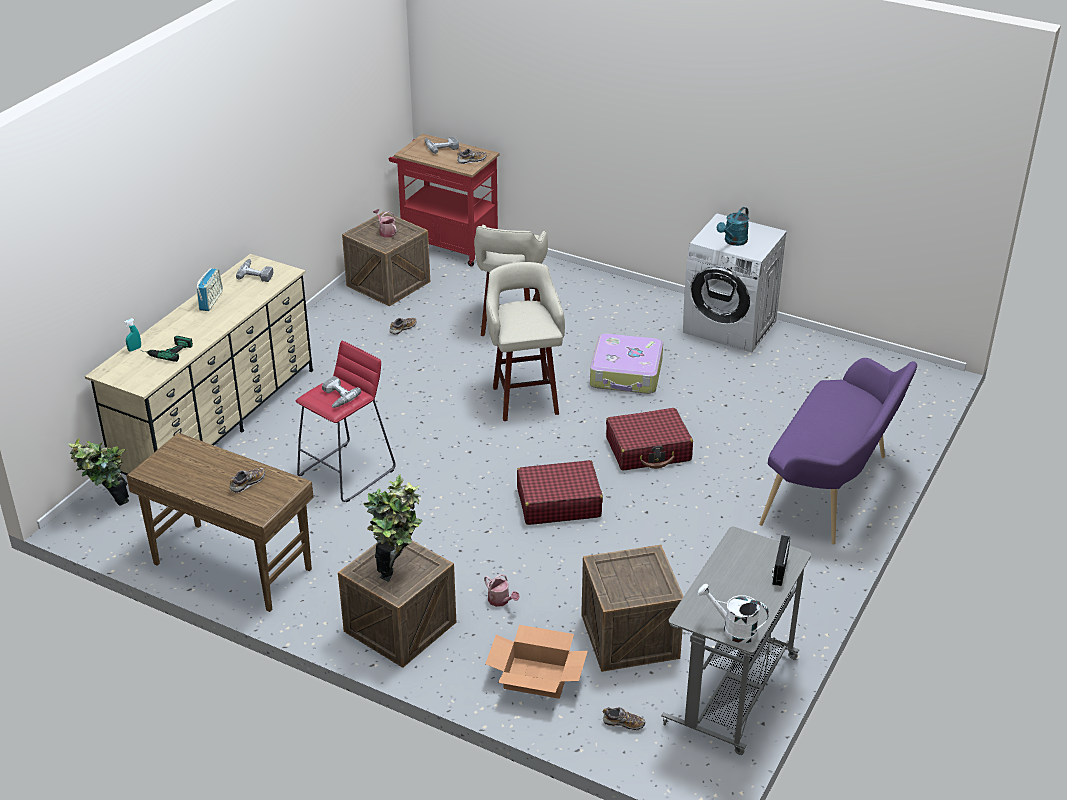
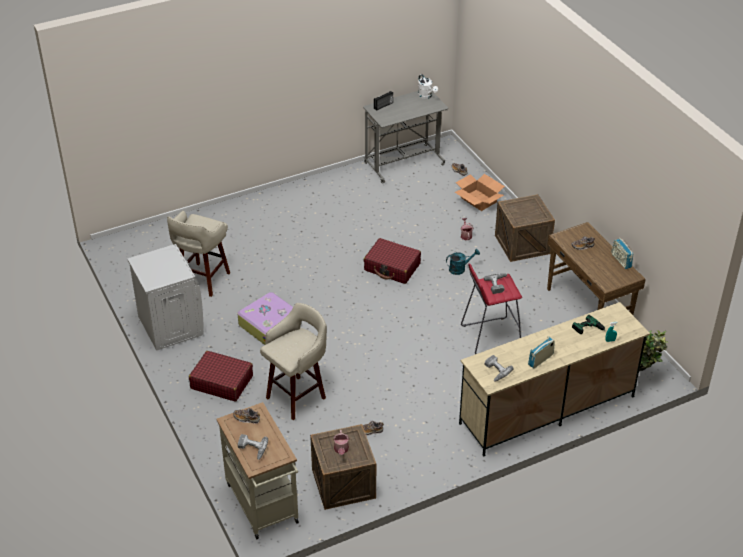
camera: 145 degrees left, 5 degrees up
potted plant [363,474,422,582] -> none
red cart [389,134,500,267] -> beige cart [216,402,299,539]
beige stool [486,262,565,421] -> beige stool moved to [167,211,230,297]
crate [581,545,684,672] -> none
red suitcase [606,408,693,471] -> red suitcase moved to [189,351,253,401]
turquoise watering can [717,207,749,246] -> turquoise watering can moved to [446,249,480,275]
purple bench [759,358,917,544] -> none
none -> radio [611,238,633,269]

